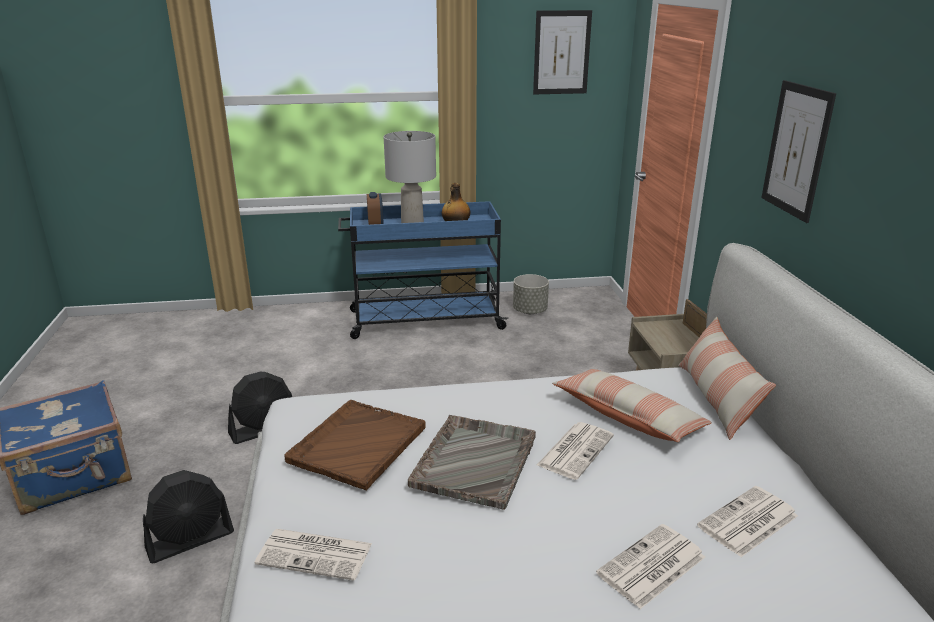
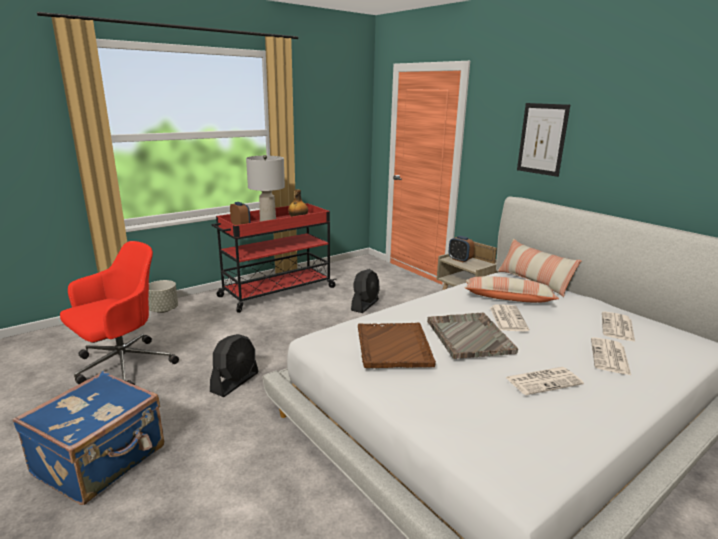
camera: 30 degrees left, 5 degrees down
black fan [143,470,234,563] -> black fan moved to [351,269,379,313]
newspaper [255,529,372,581] -> newspaper moved to [506,367,584,395]
blue cart [338,201,508,339] -> red cart [212,203,337,313]
grey planter [513,274,549,314] -> grey planter moved to [148,280,178,313]
picture [533,10,592,94] -> none
none -> red office chair [60,241,179,385]
none -> alarm clock [449,236,474,262]

